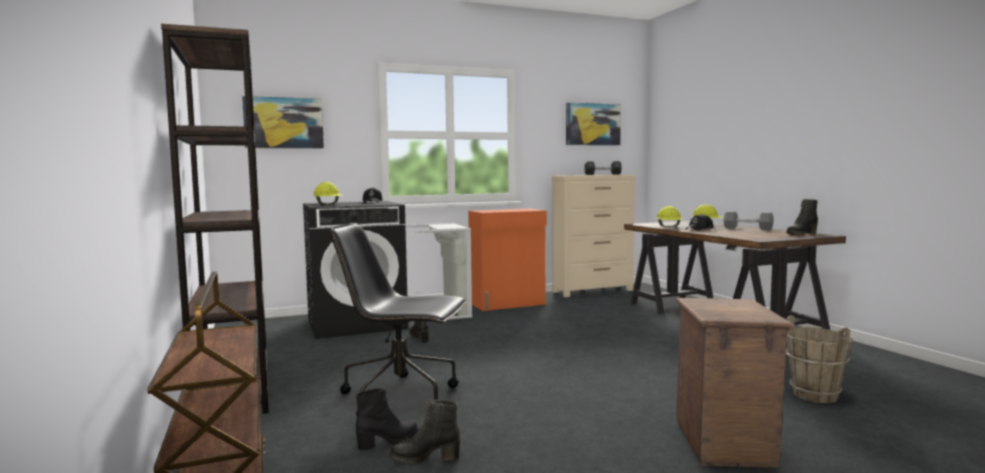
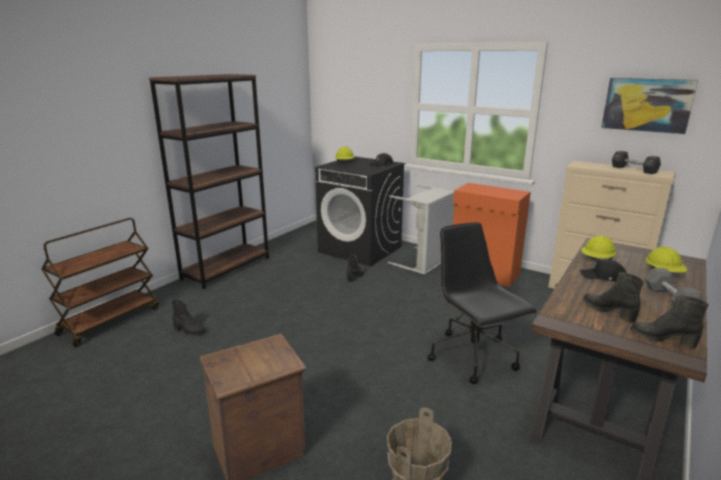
camera: 55 degrees right, 15 degrees up
picture [242,96,324,148] -> none
black office chair [330,223,467,416] -> black office chair moved to [428,223,538,384]
black boot [390,400,460,464] -> black boot moved to [583,272,644,323]

